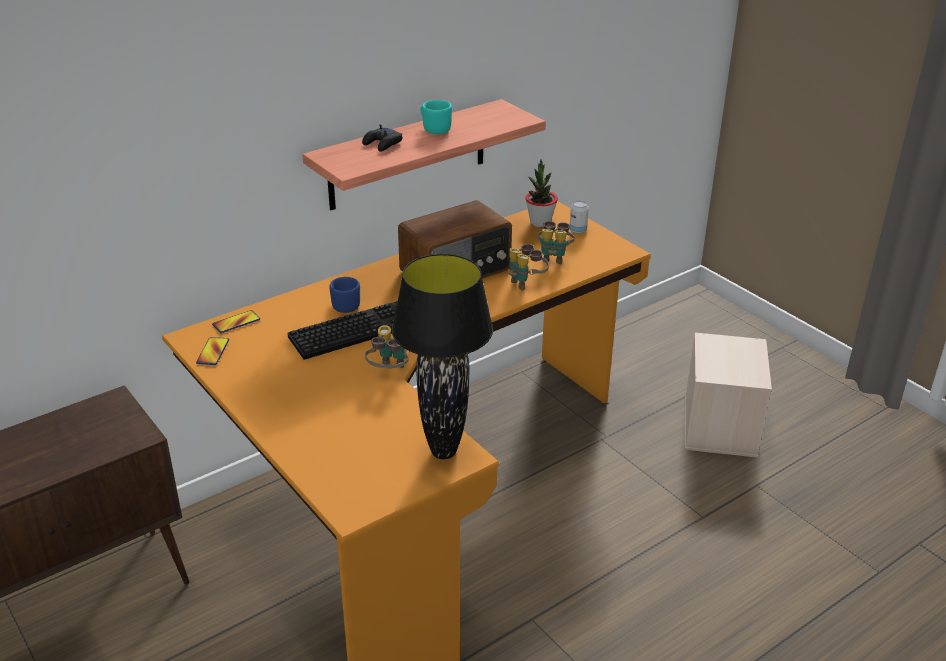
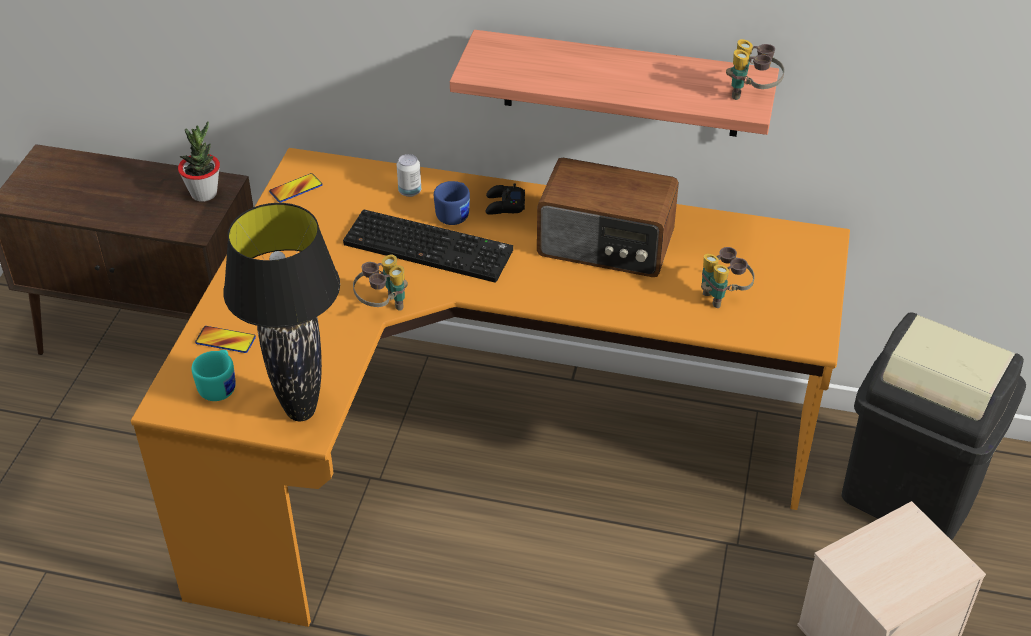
camera: 50 degrees right, 10 degrees up
phone [212,310,260,333] -> phone moved to [195,326,256,353]
black game controller [362,125,403,152] -> black game controller moved to [486,183,525,215]
turquoise mug [420,100,452,134] -> turquoise mug moved to [192,350,236,401]
binoculars [509,244,549,290] -> binoculars moved to [726,39,784,100]
potted plant [525,159,558,227] -> potted plant moved to [178,121,220,202]
can [569,200,589,234] -> can moved to [397,154,421,197]
none -> black trash can [841,312,1026,540]

